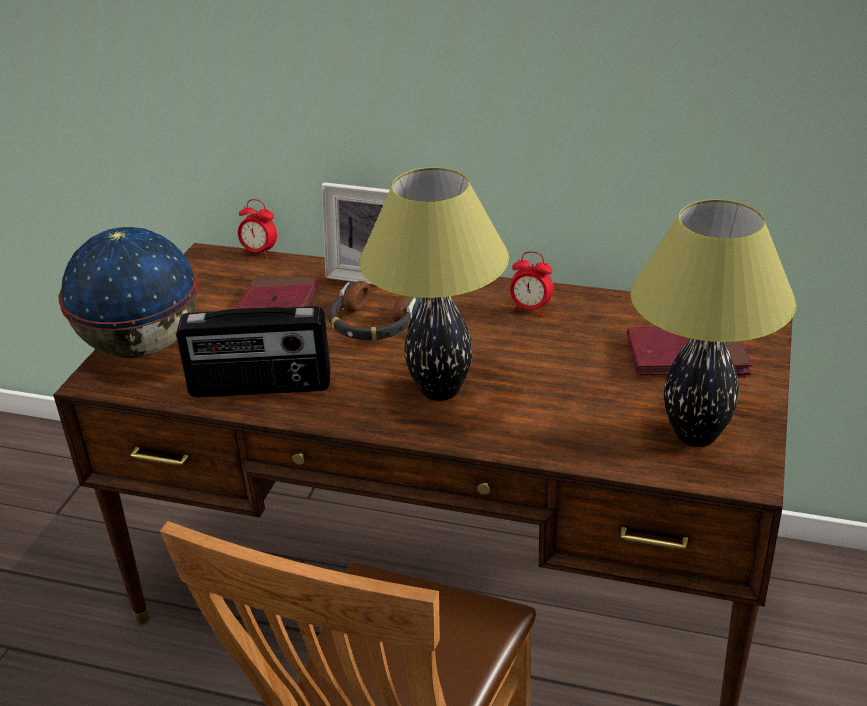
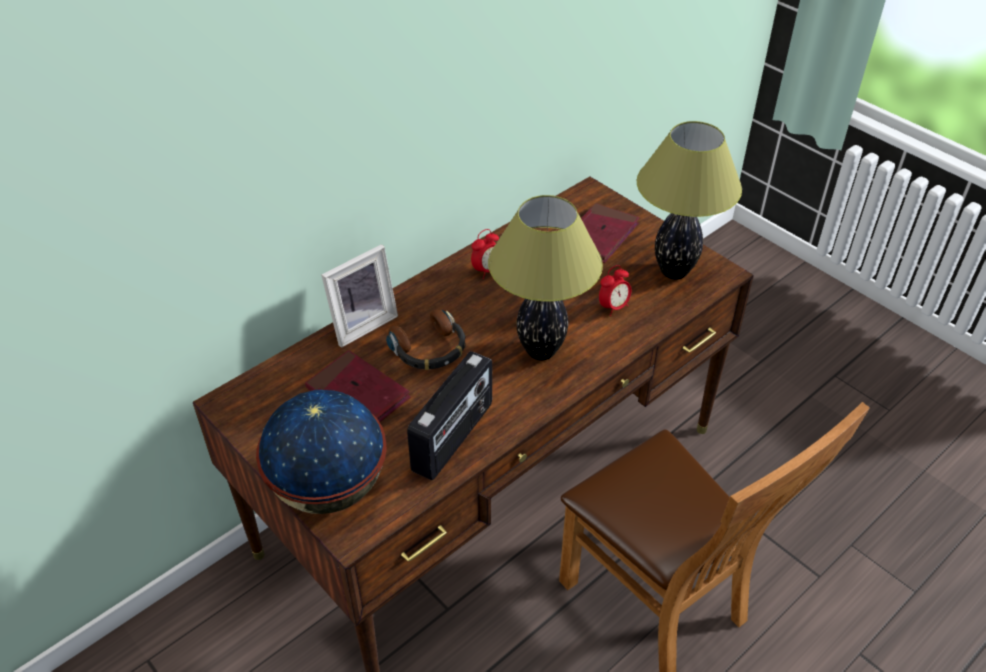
camera: 60 degrees left, 10 degrees up
alarm clock [238,199,277,258] -> alarm clock moved to [599,265,631,316]

